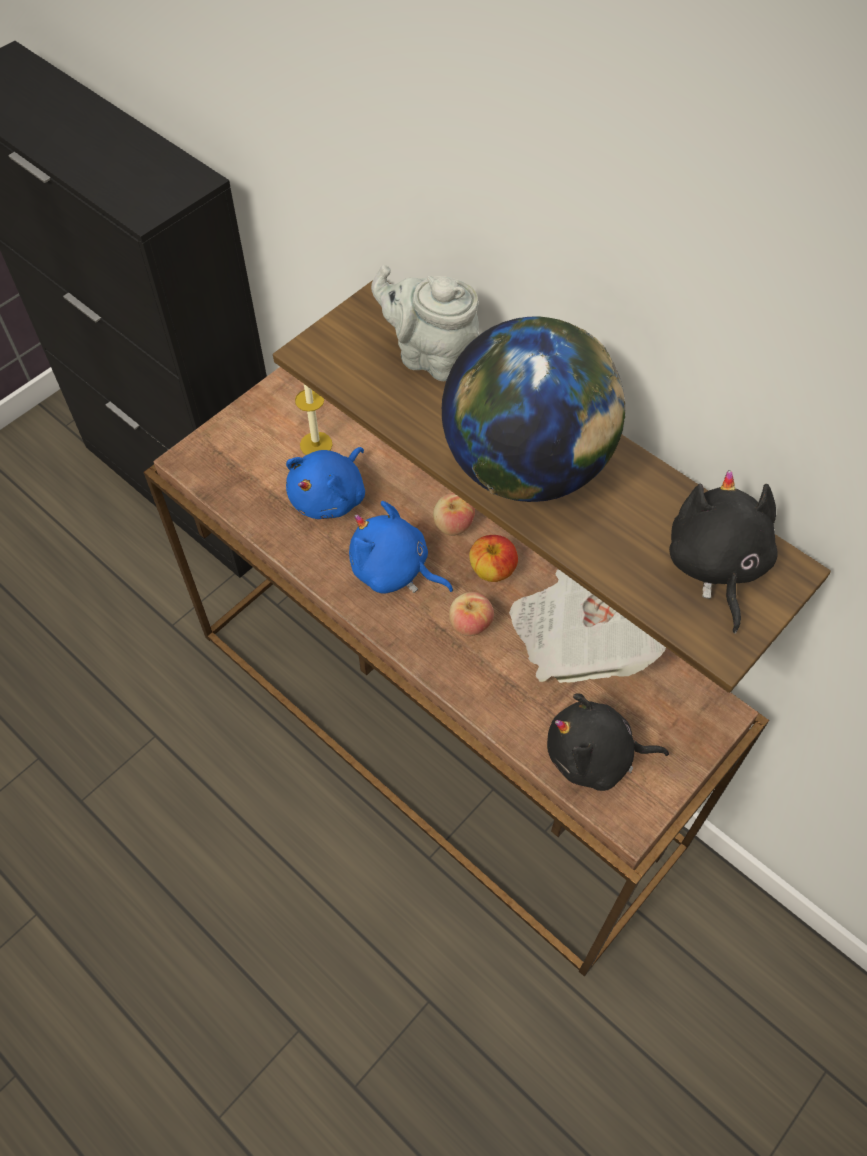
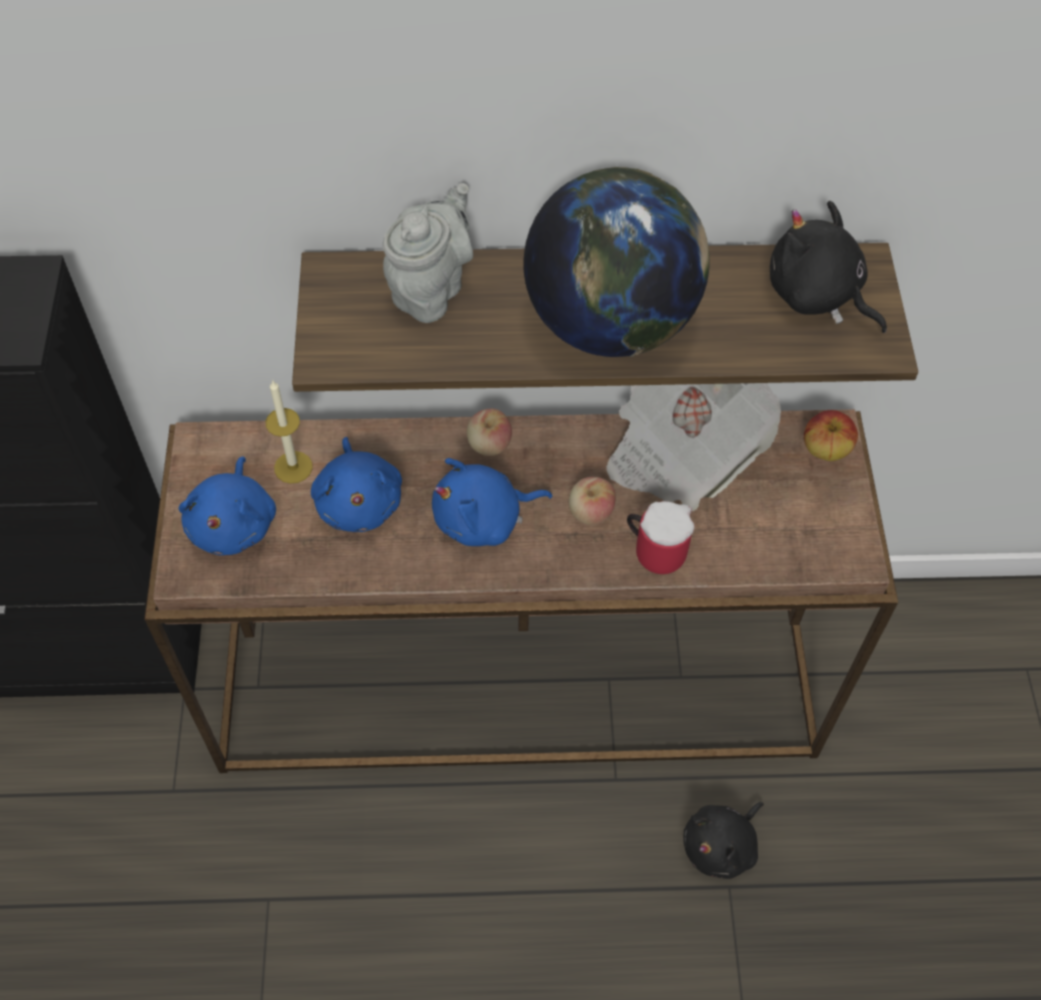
camera: 45 degrees left, 0 degrees up
grey teapot [371,265,479,381] -> grey teapot turned 135 degrees clockwise [383,183,473,323]
apple [469,535,518,582] -> apple moved to [804,410,858,461]
black plush toy [547,693,669,791] -> black plush toy moved to [683,802,764,879]
none -> blue plush toy [179,456,276,555]
none -> mug [627,501,694,574]

